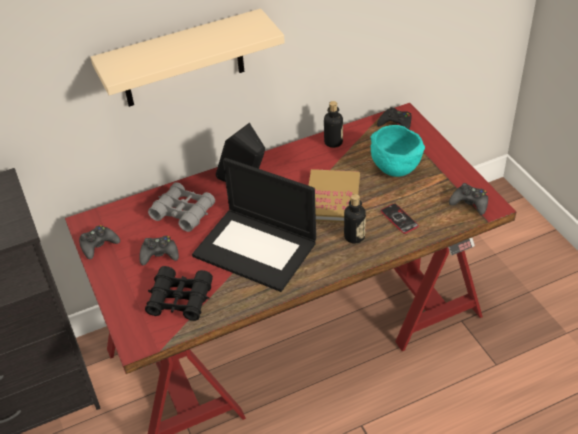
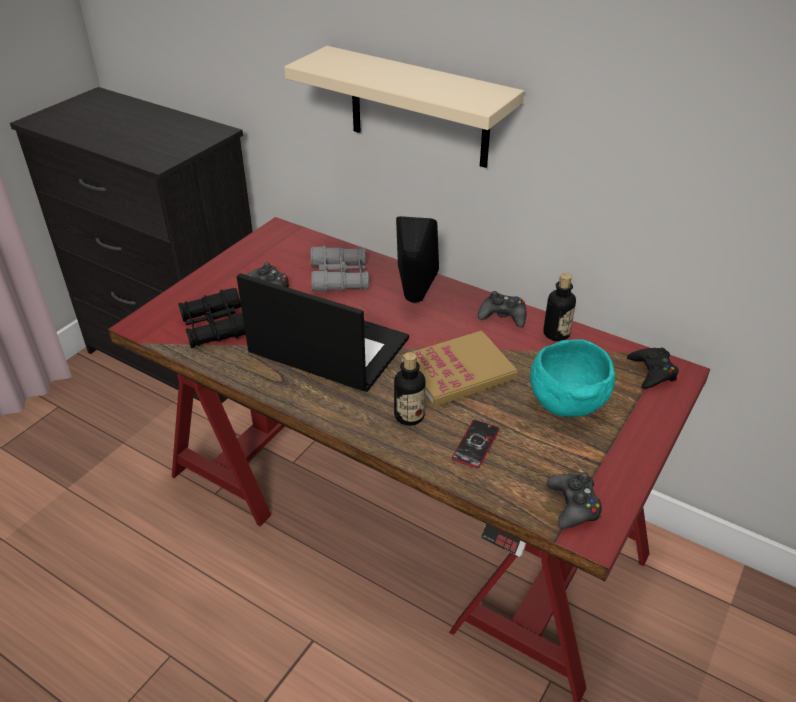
camera: 55 degrees right, 5 degrees down
black game controller [79,225,120,260] -> black game controller moved to [478,291,526,328]
laptop [192,158,316,292] -> laptop turned 120 degrees clockwise [237,273,409,392]

